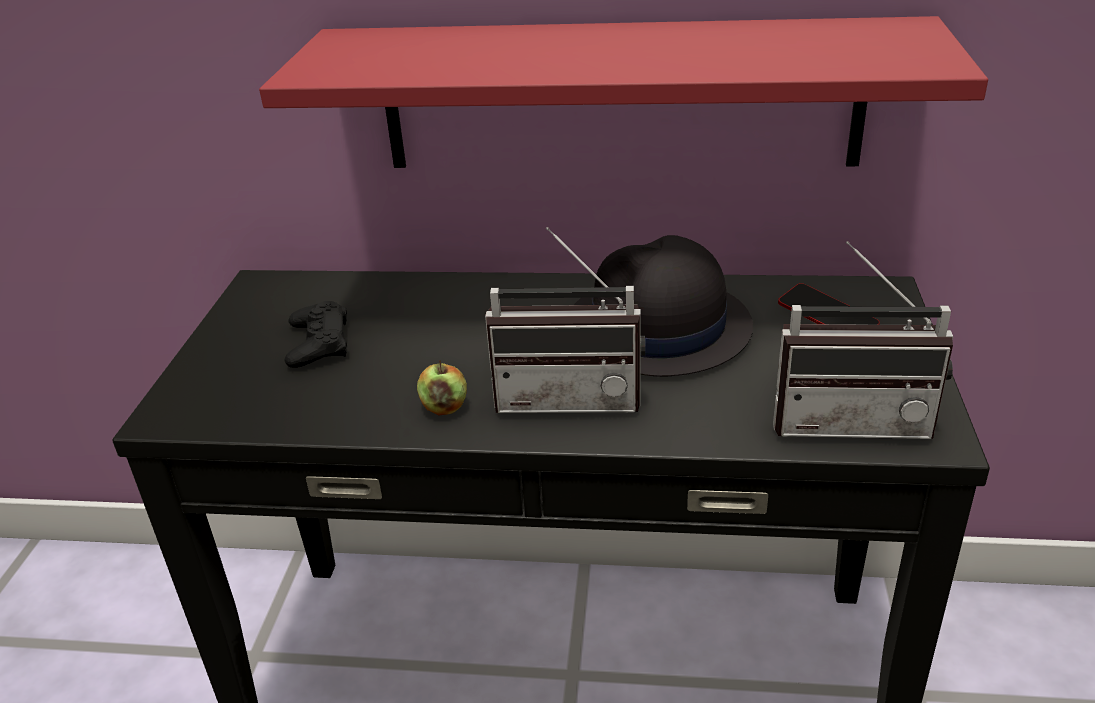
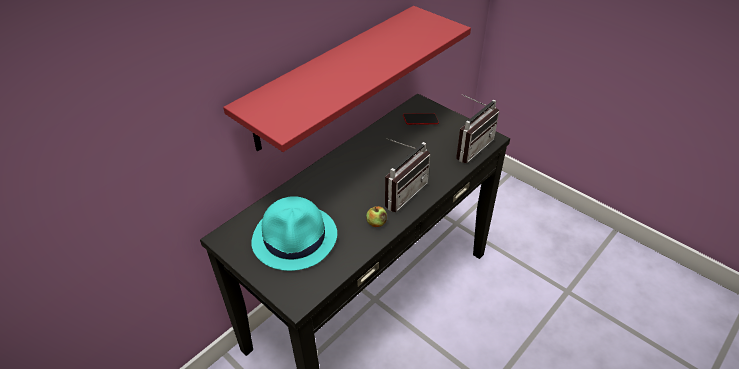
camera: 55 degrees left, 10 degrees up
black game controller [284,301,347,368] -> turquoise hat [251,196,337,271]
black hat [574,235,753,376] -> none

